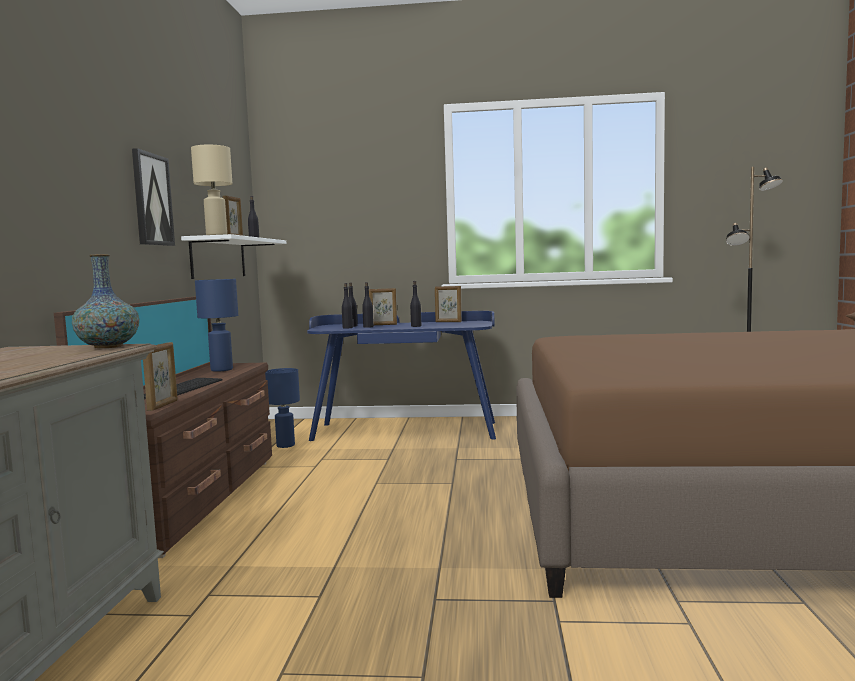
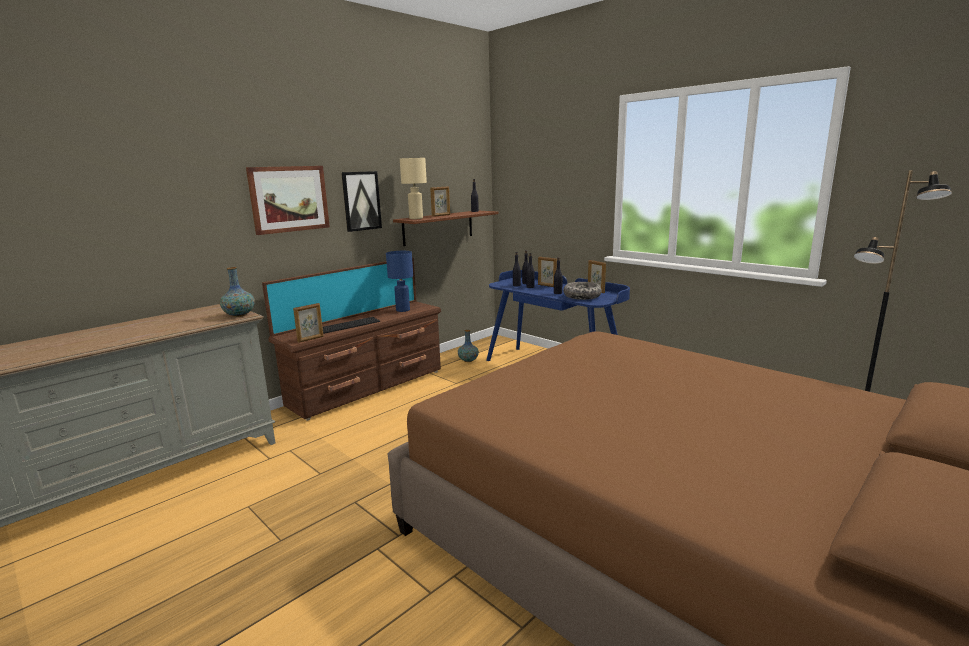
camera: 40 degrees right, 10 degrees up
white shelf [181,234,287,279] -> brown shelf [393,211,498,246]
blue table lamp [265,368,300,448] -> vase [458,330,479,362]
none -> picture [246,166,330,235]
none -> bowl [563,282,602,300]

